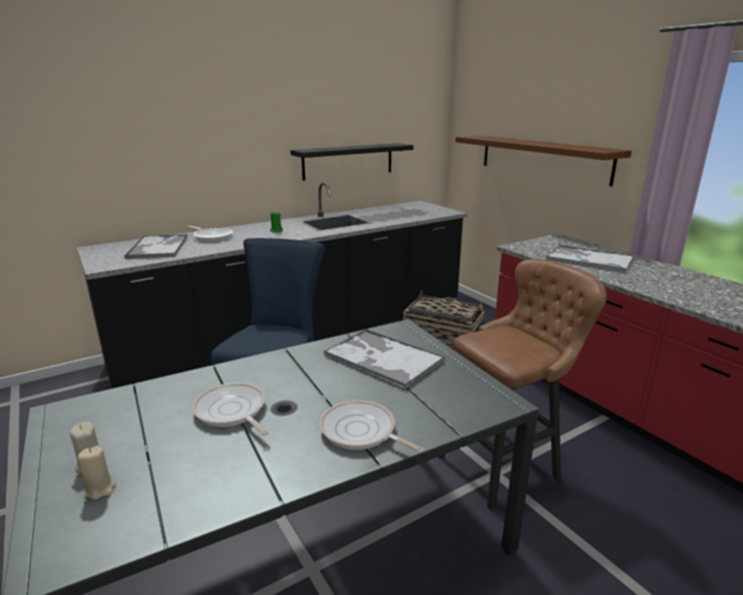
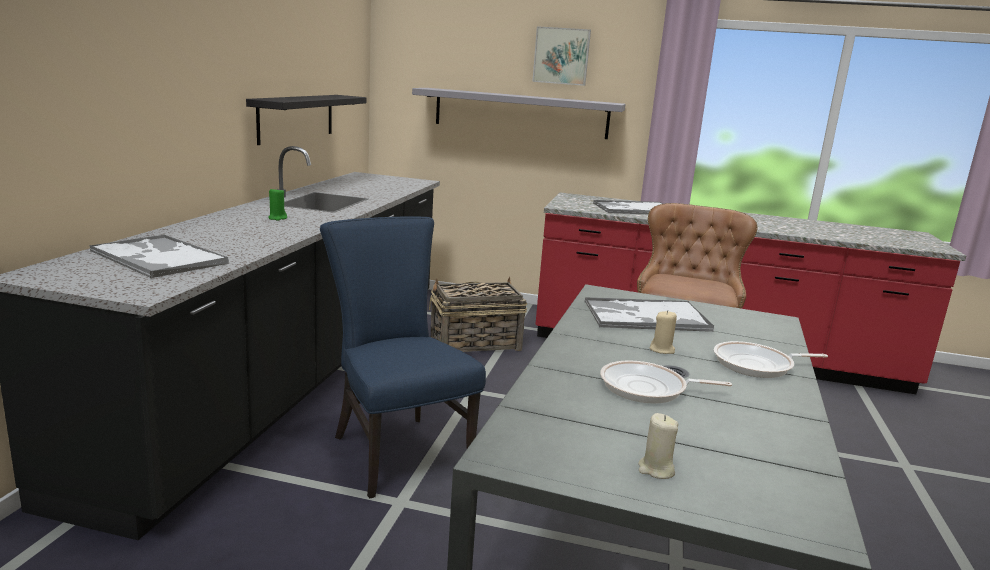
camera: 45 degrees left, 5 degrees down
beige candle [77,446,116,500] -> beige candle moved to [650,311,677,354]
frying pan [188,226,233,242] -> none
brown shelf [455,135,632,186] -> grey shelf [412,88,625,139]
none -> picture [532,26,591,86]

